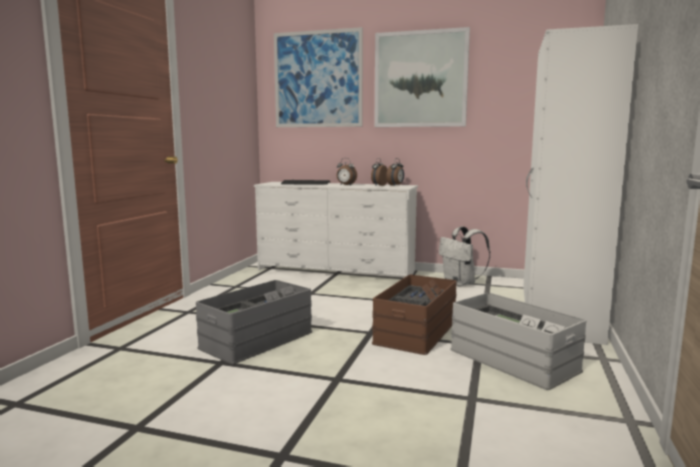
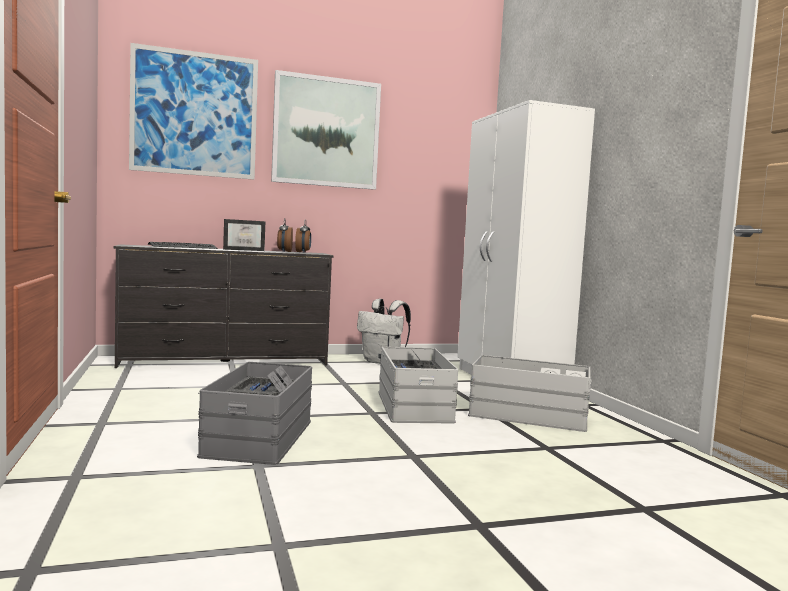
camera: 35 degrees left, 5 degrees down
white dresser [254,182,418,277] -> black dresser [113,244,333,368]
alarm clock [337,158,357,185] -> picture frame [223,219,265,251]
brown storage box [372,275,457,355] -> grey storage box [378,347,458,423]

